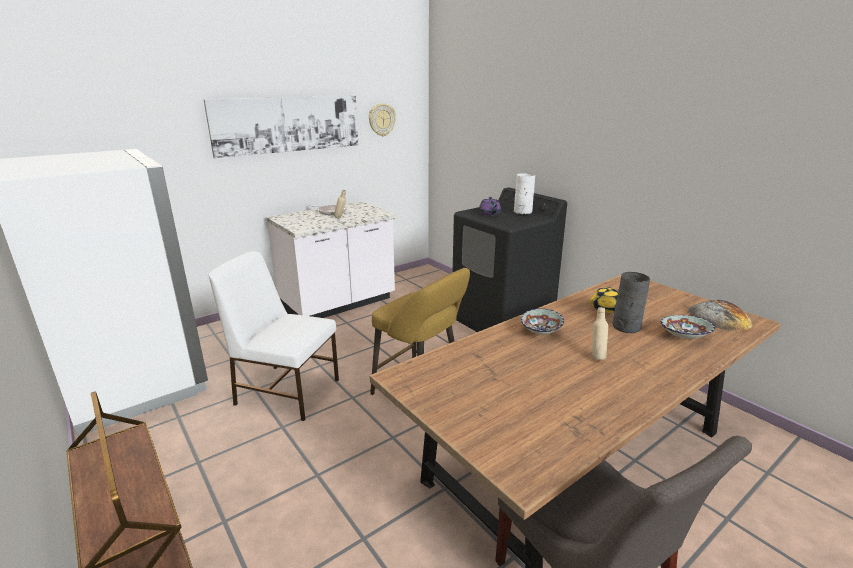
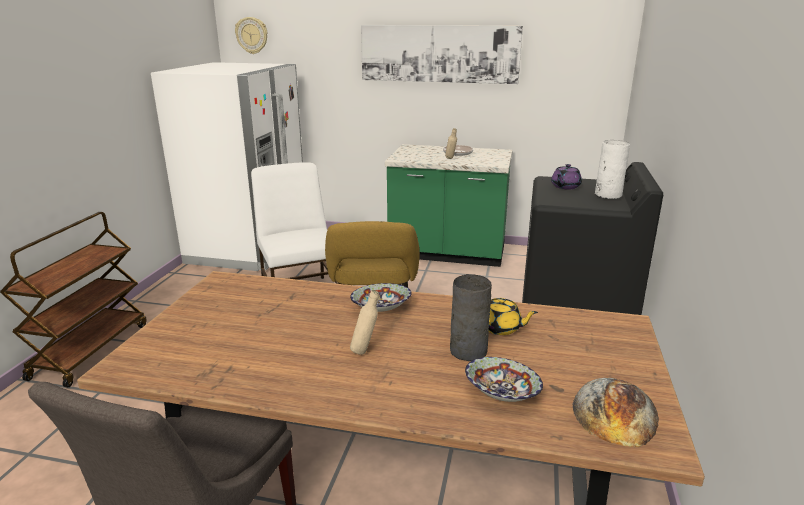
camera: 50 degrees right, 0 degrees up
white counter [266,201,396,318] -> green counter [385,144,513,267]
wall clock [369,103,396,136] -> wall clock moved to [235,17,267,54]

